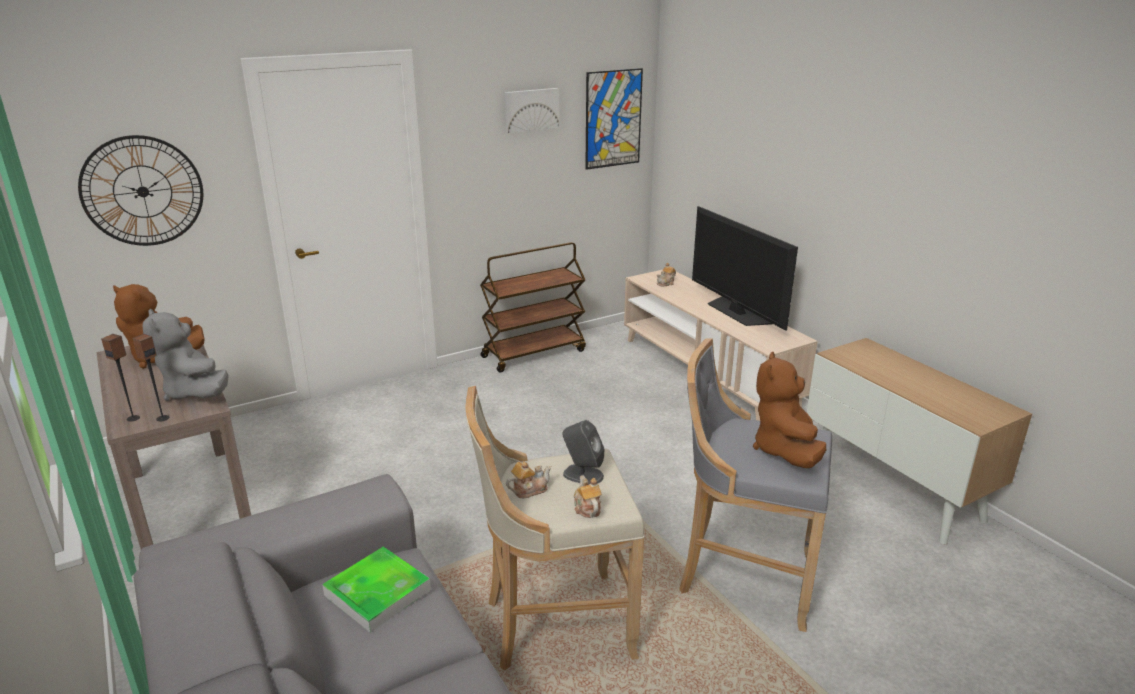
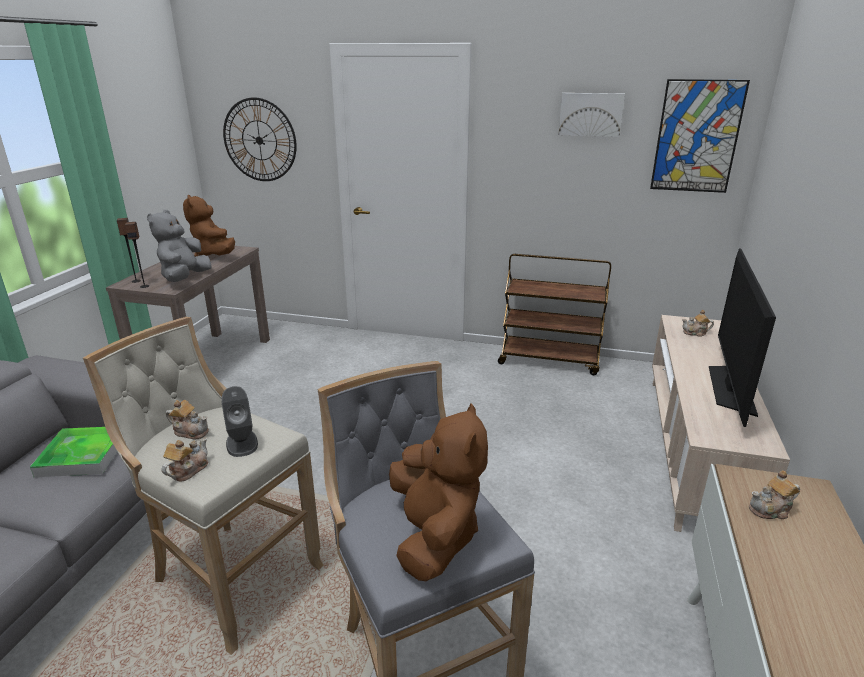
camera: 45 degrees right, 0 degrees up
brown plush toy [753,352,826,468] -> brown plush toy turned 120 degrees clockwise [389,403,488,581]
none -> teapot [749,470,800,519]

